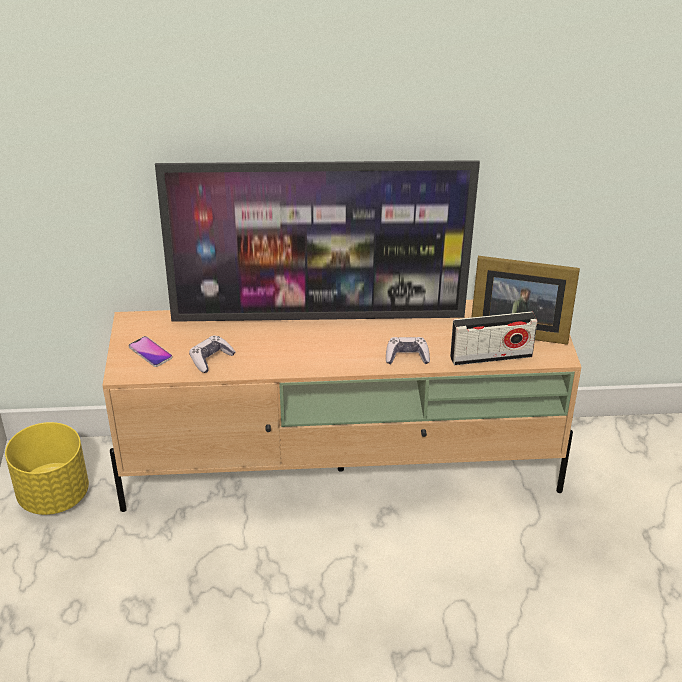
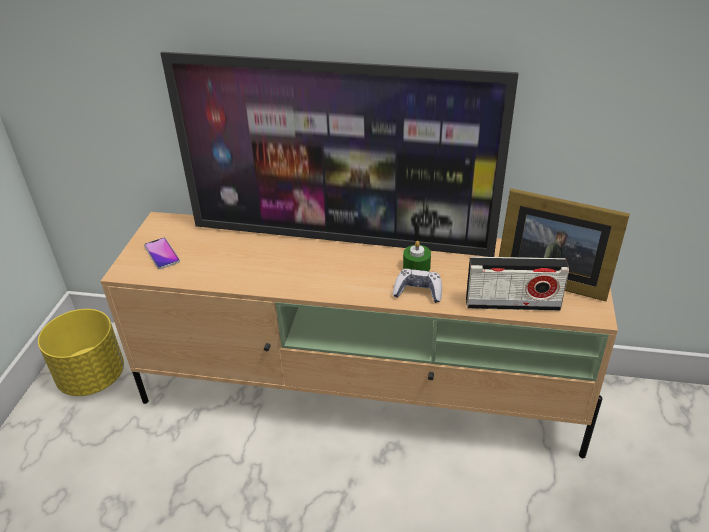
camera: 15 degrees right, 0 degrees up
game controller [189,335,235,373] -> none
none -> green candle [403,241,431,271]

